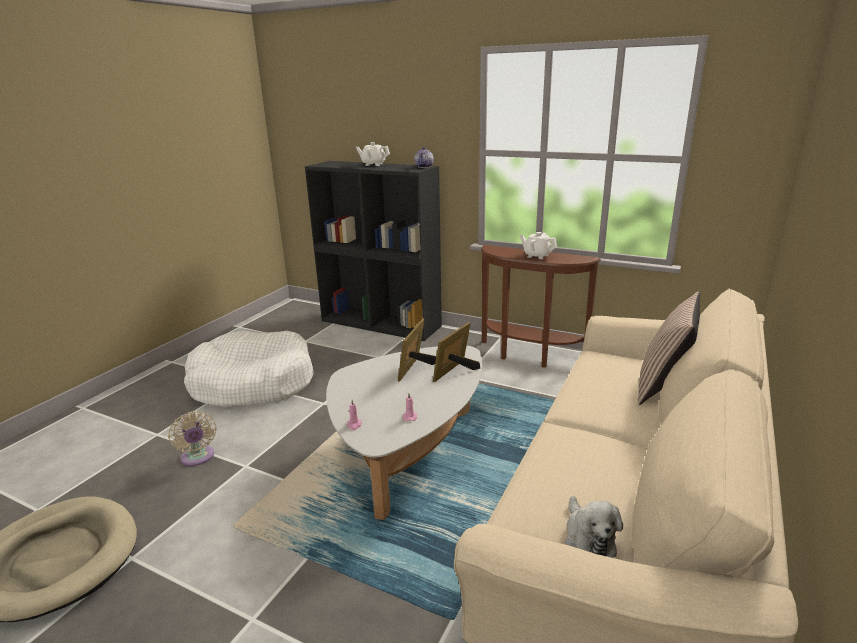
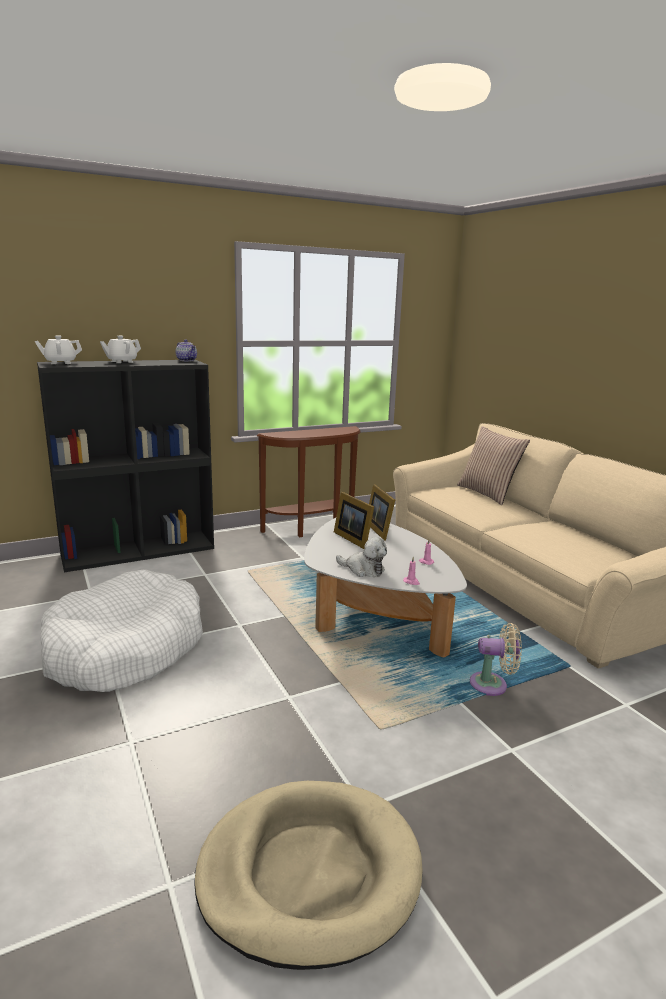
camera: 55 degrees left, 5 degrees down
beige fan [168,411,217,466] -> beige fan moved to [470,623,522,696]
white teapot [520,232,557,259] -> white teapot moved to [35,335,82,364]
plush toy [565,496,623,558] -> plush toy moved to [336,537,387,577]

